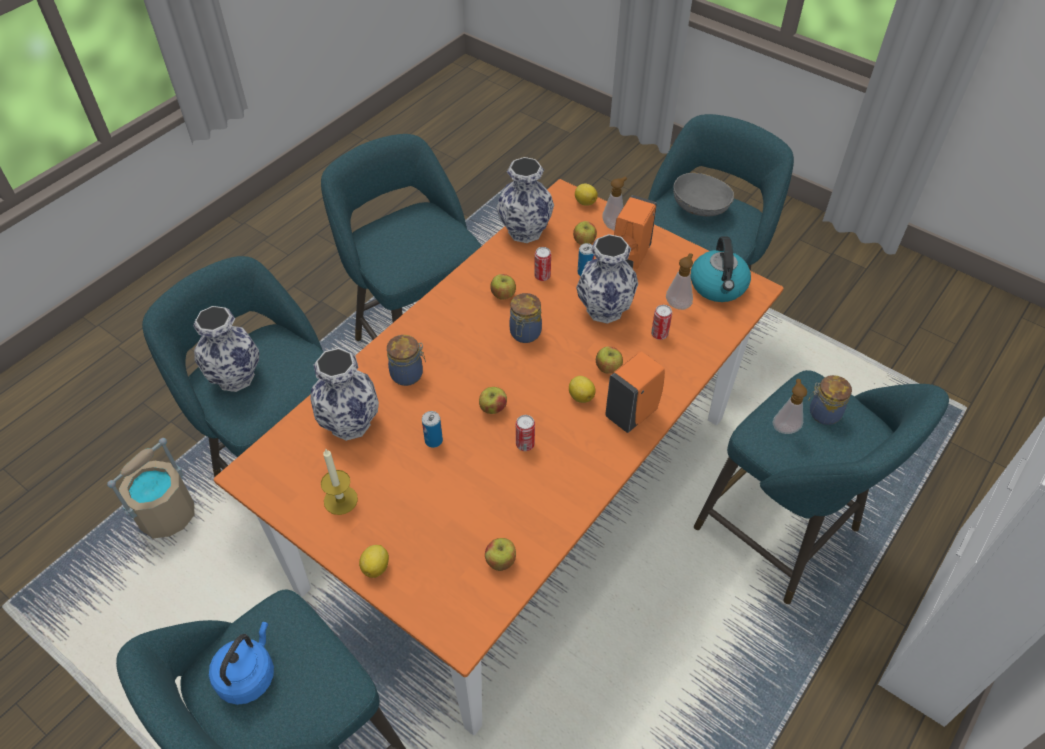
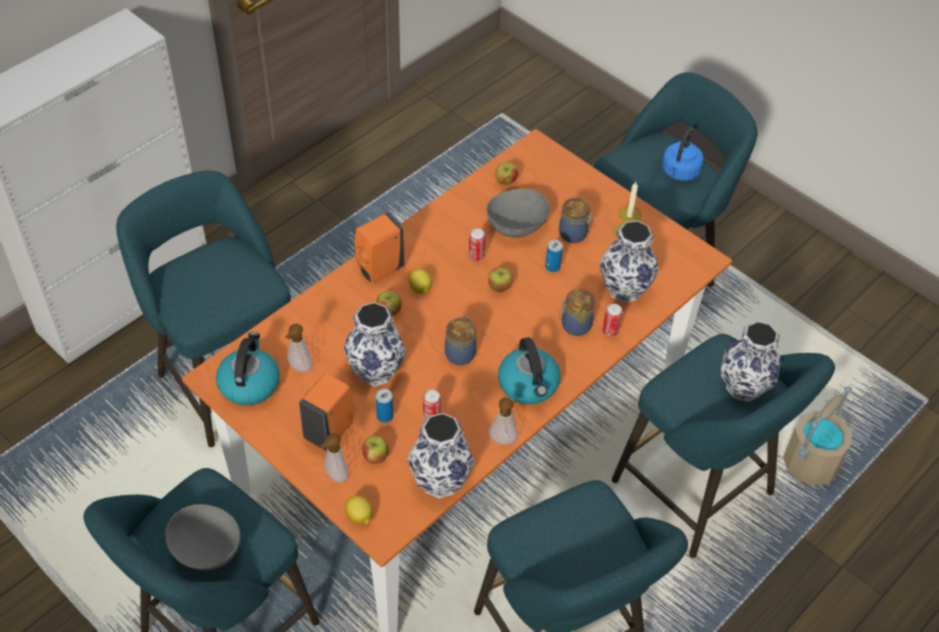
camera: 175 degrees left, 0 degrees up
lemon [359,545,389,578] -> none
apple [490,274,516,300] -> none
can [651,305,672,340] -> can moved to [602,304,623,336]
soap dispenser [772,379,808,434] -> soap dispenser moved to [489,398,518,445]
jar [808,375,852,425] -> jar moved to [559,198,593,243]
none -> grey bowl [486,189,550,238]
none -> kettle [498,337,561,404]

